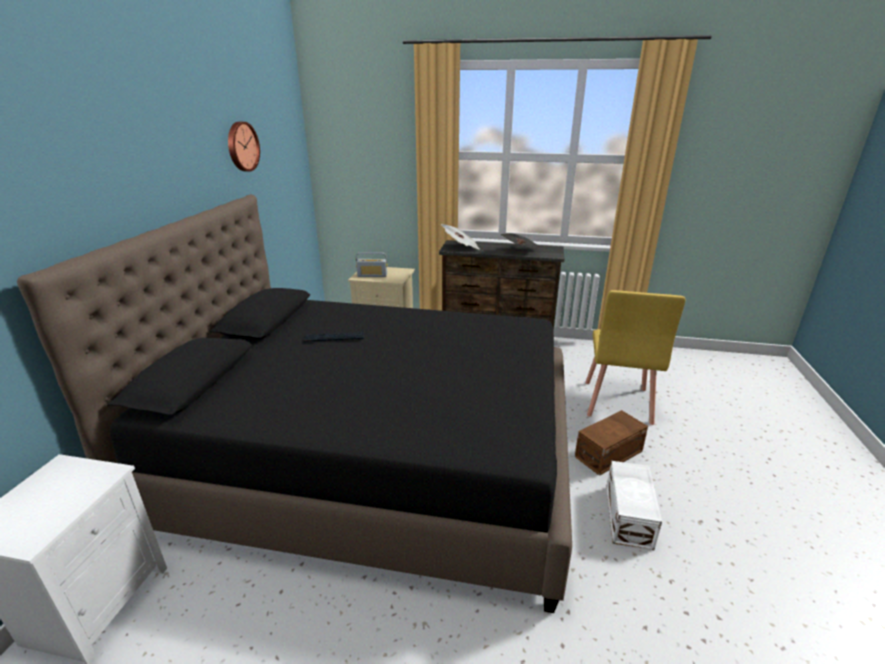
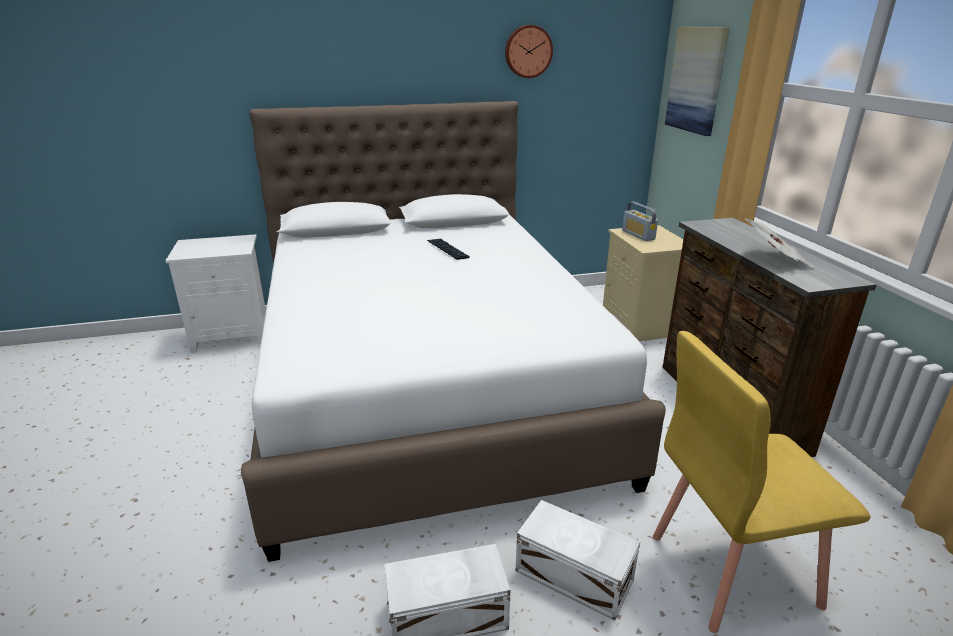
camera: 65 degrees right, 0 degrees up
black bed [17,194,572,613] -> white bed [241,101,666,562]
newspaper [441,224,480,250] -> none
brown storage box [575,410,648,476] -> white storage box [516,500,640,621]
none -> picture [665,27,730,136]

